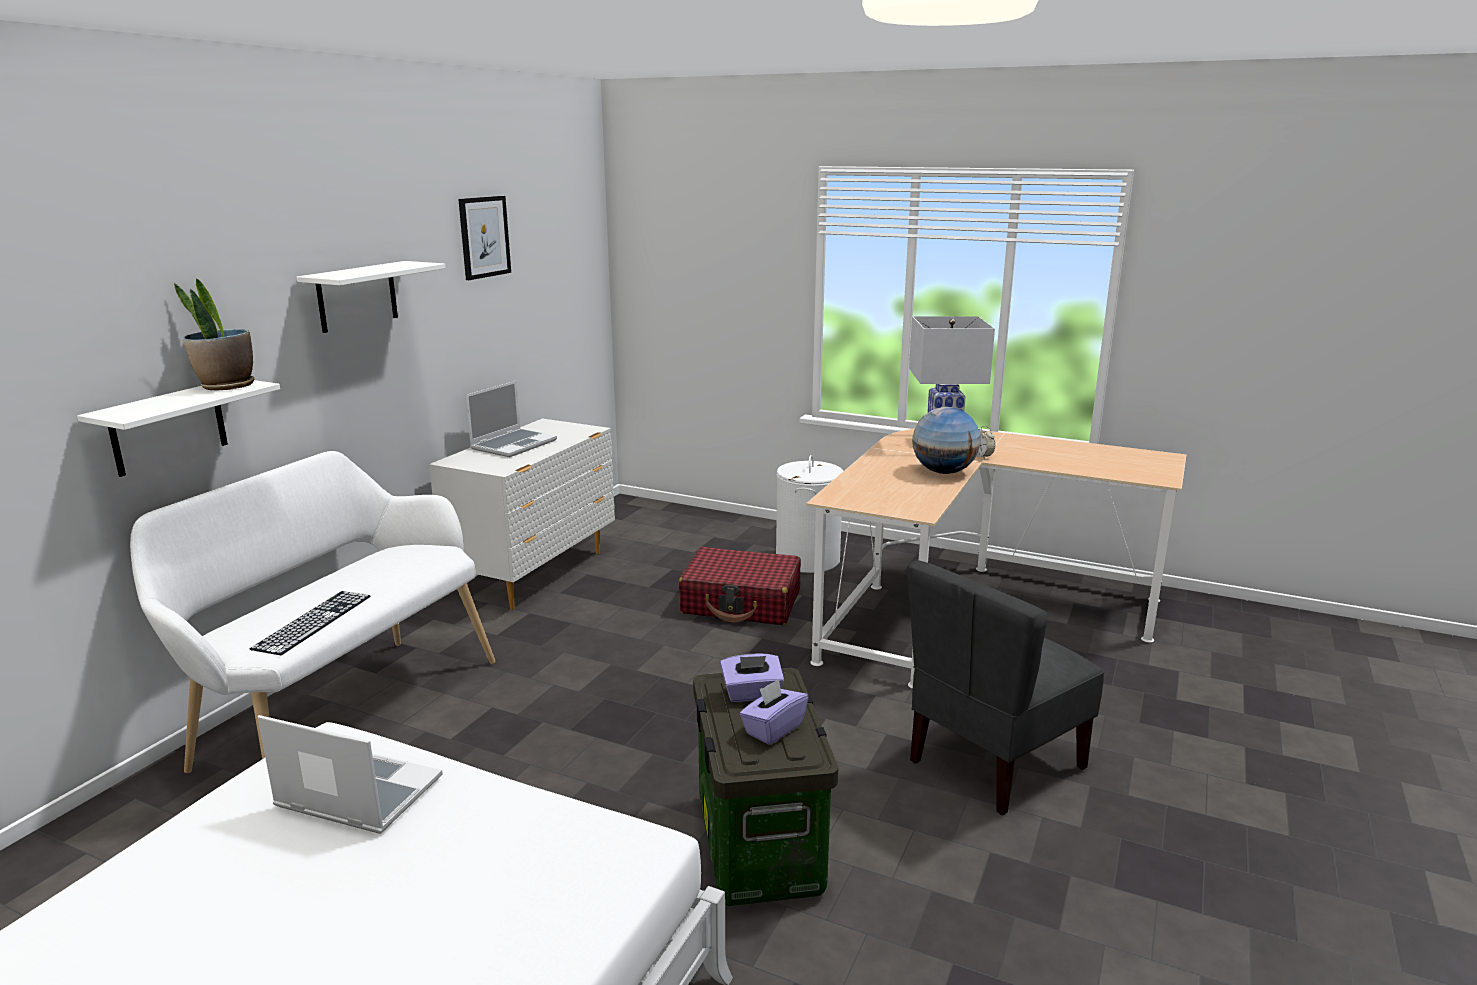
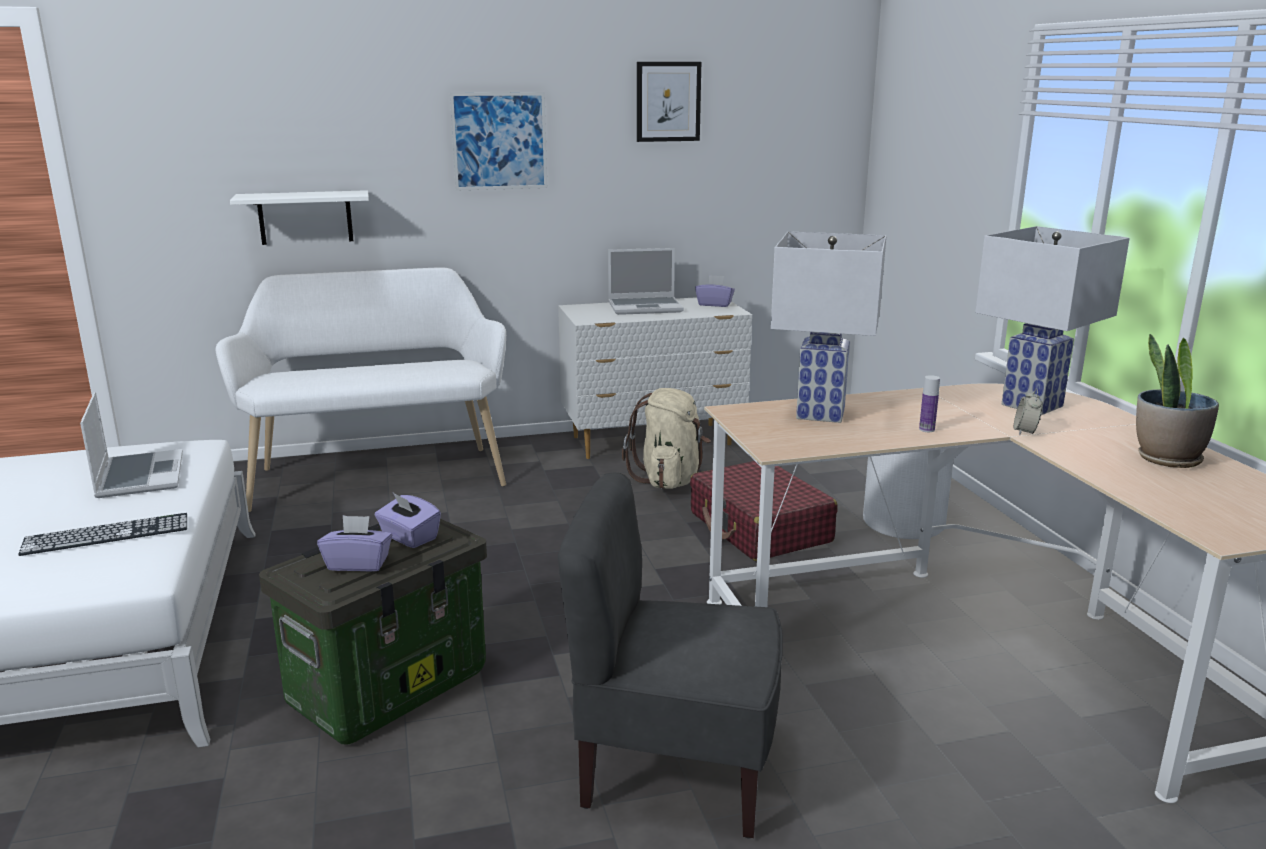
camera: 50 degrees right, 0 degrees up
potted plant [174,279,254,390] -> potted plant moved to [1136,334,1219,468]
keyboard [250,591,371,655] -> keyboard moved to [18,513,187,556]
white shelf [297,261,445,333] -> picture [450,92,547,191]
globe [912,407,981,474] -> bottle [919,375,940,432]
none -> beige backpack [622,388,711,489]
none -> purple tissue box [695,275,735,307]
none -> white table lamp [771,231,886,423]

